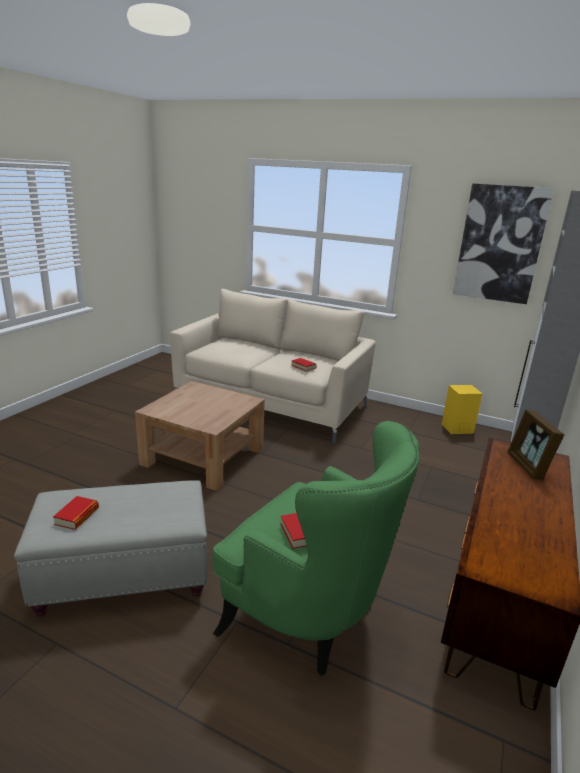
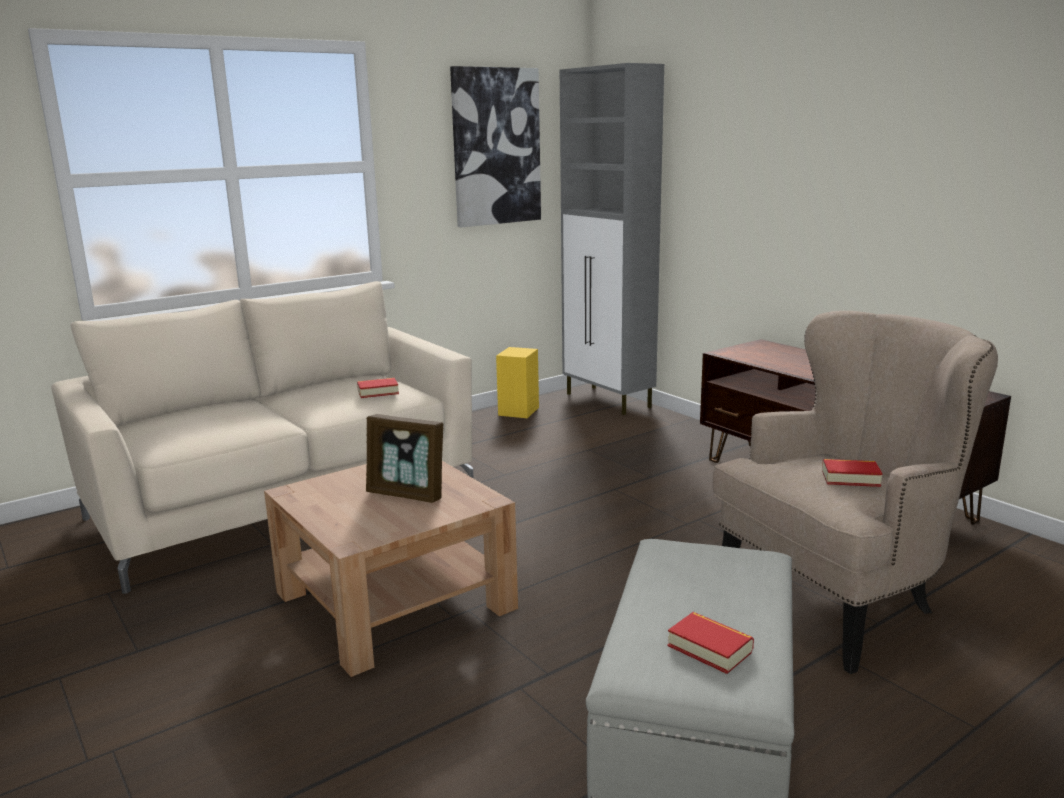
camera: 60 degrees left, 5 degrees down
green armchair [212,421,419,676] -> beige armchair [713,311,998,674]
picture frame [507,409,564,480] -> picture frame moved to [366,414,443,503]

